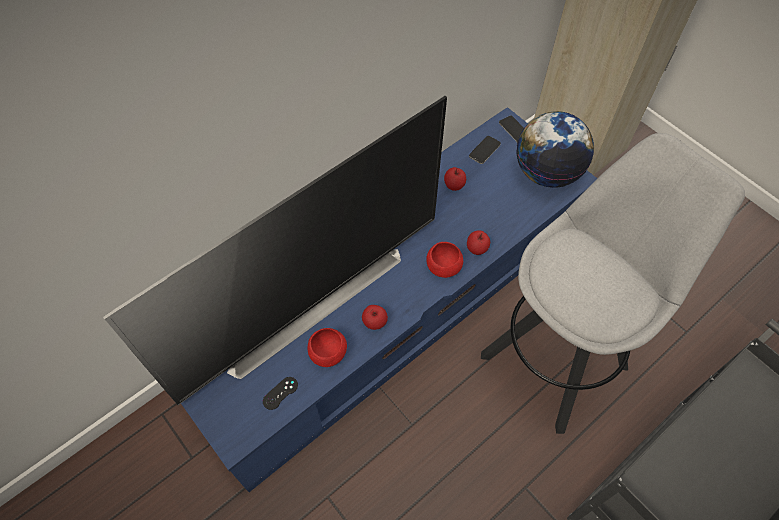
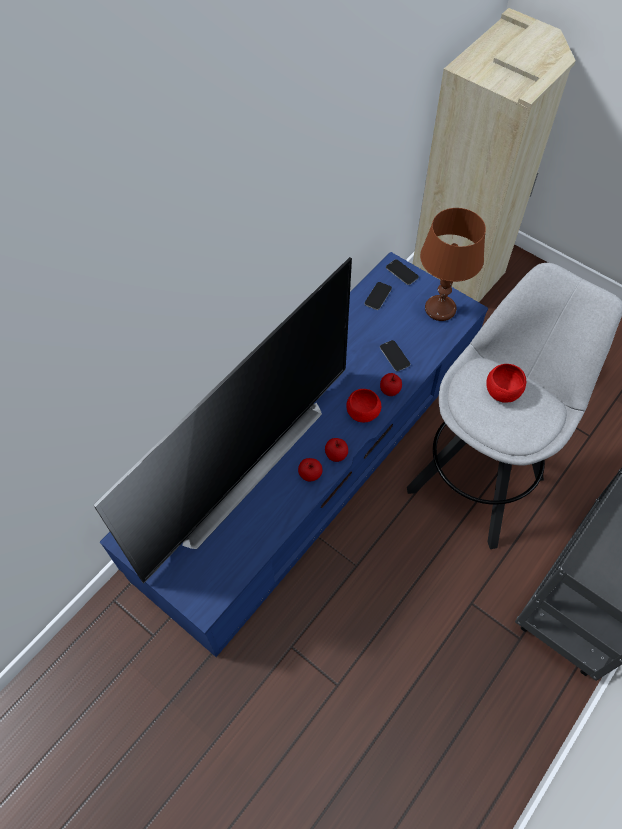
camera: 10 degrees left, 0 degrees up
black game controller [263,377,298,410] -> none
red bowl [308,328,347,367] -> red bowl moved to [486,364,526,403]
apple [444,167,466,191] -> apple moved to [325,438,348,462]
globe [516,111,594,188] -> brown table lamp [420,208,486,321]
none -> phone [380,340,410,371]

